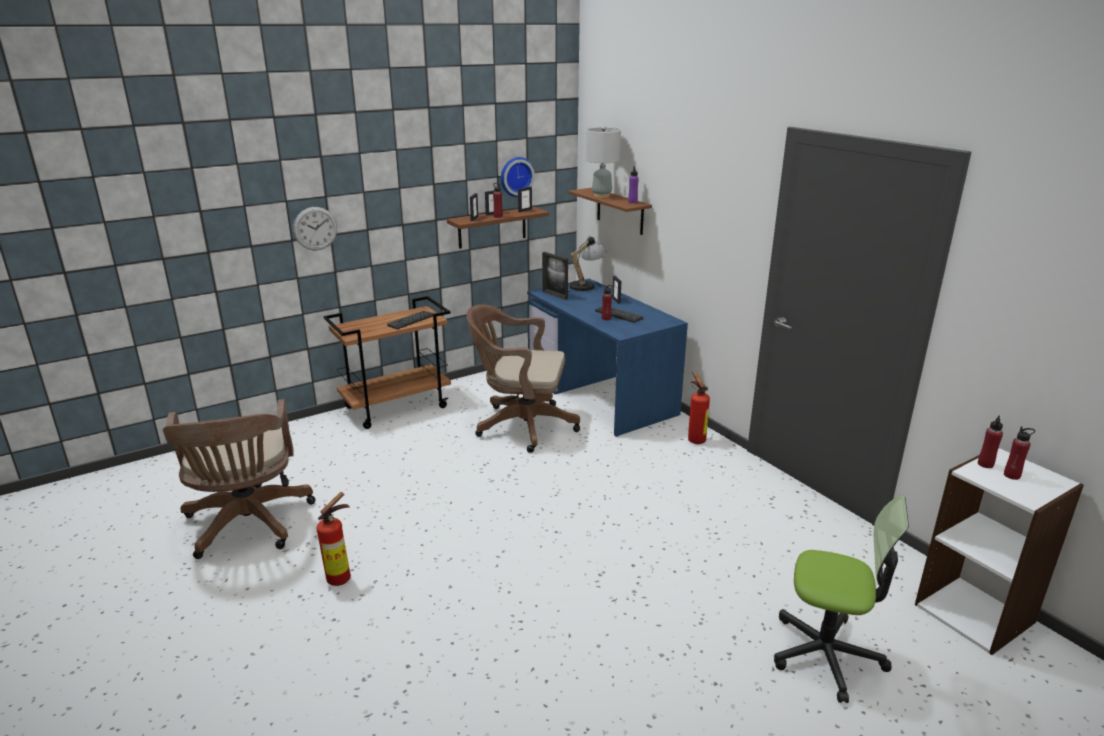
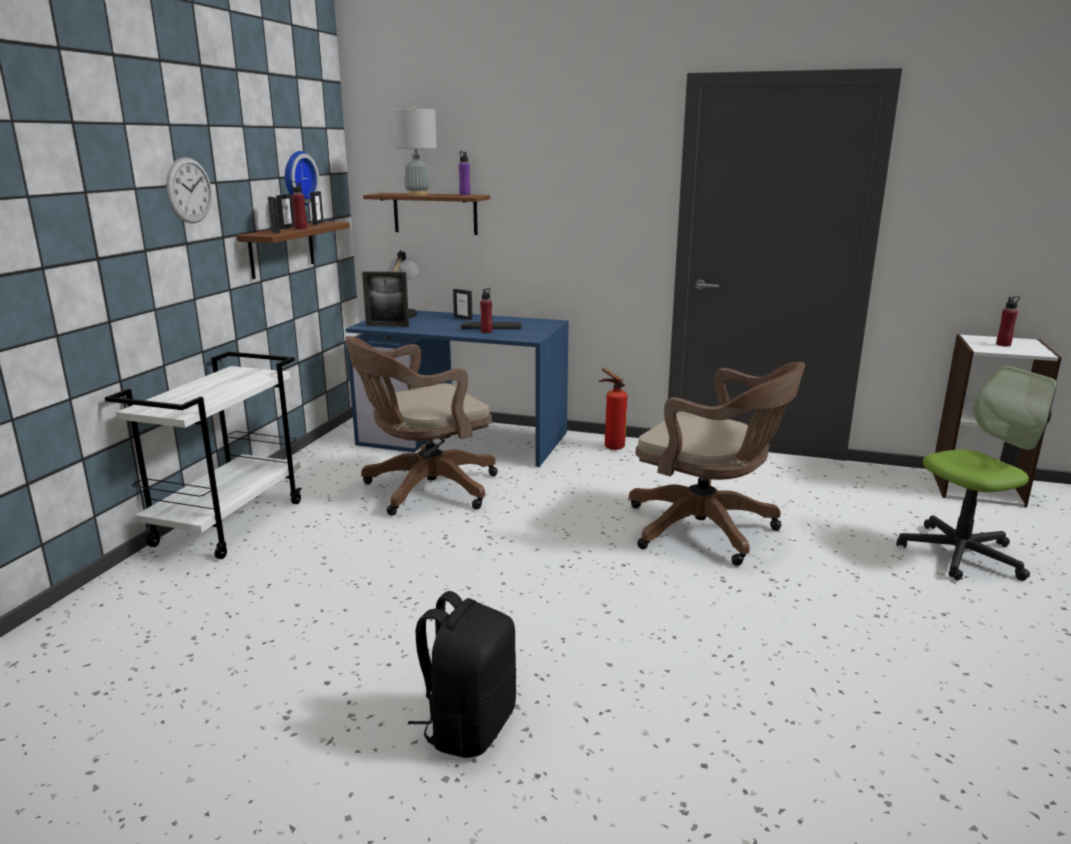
camera: 40 degrees left, 5 degrees down
brown office chair [163,399,316,559] -> brown office chair moved to [629,362,805,566]
wall clock [293,207,337,250] -> wall clock moved to [166,157,212,223]
fire extinguisher [316,492,351,586] -> black backpack [408,591,516,758]
brown cart [323,296,451,429] -> white cart [105,352,302,559]
keyboard [387,311,433,329] -> none
red bottle [978,415,1003,468] -> none

